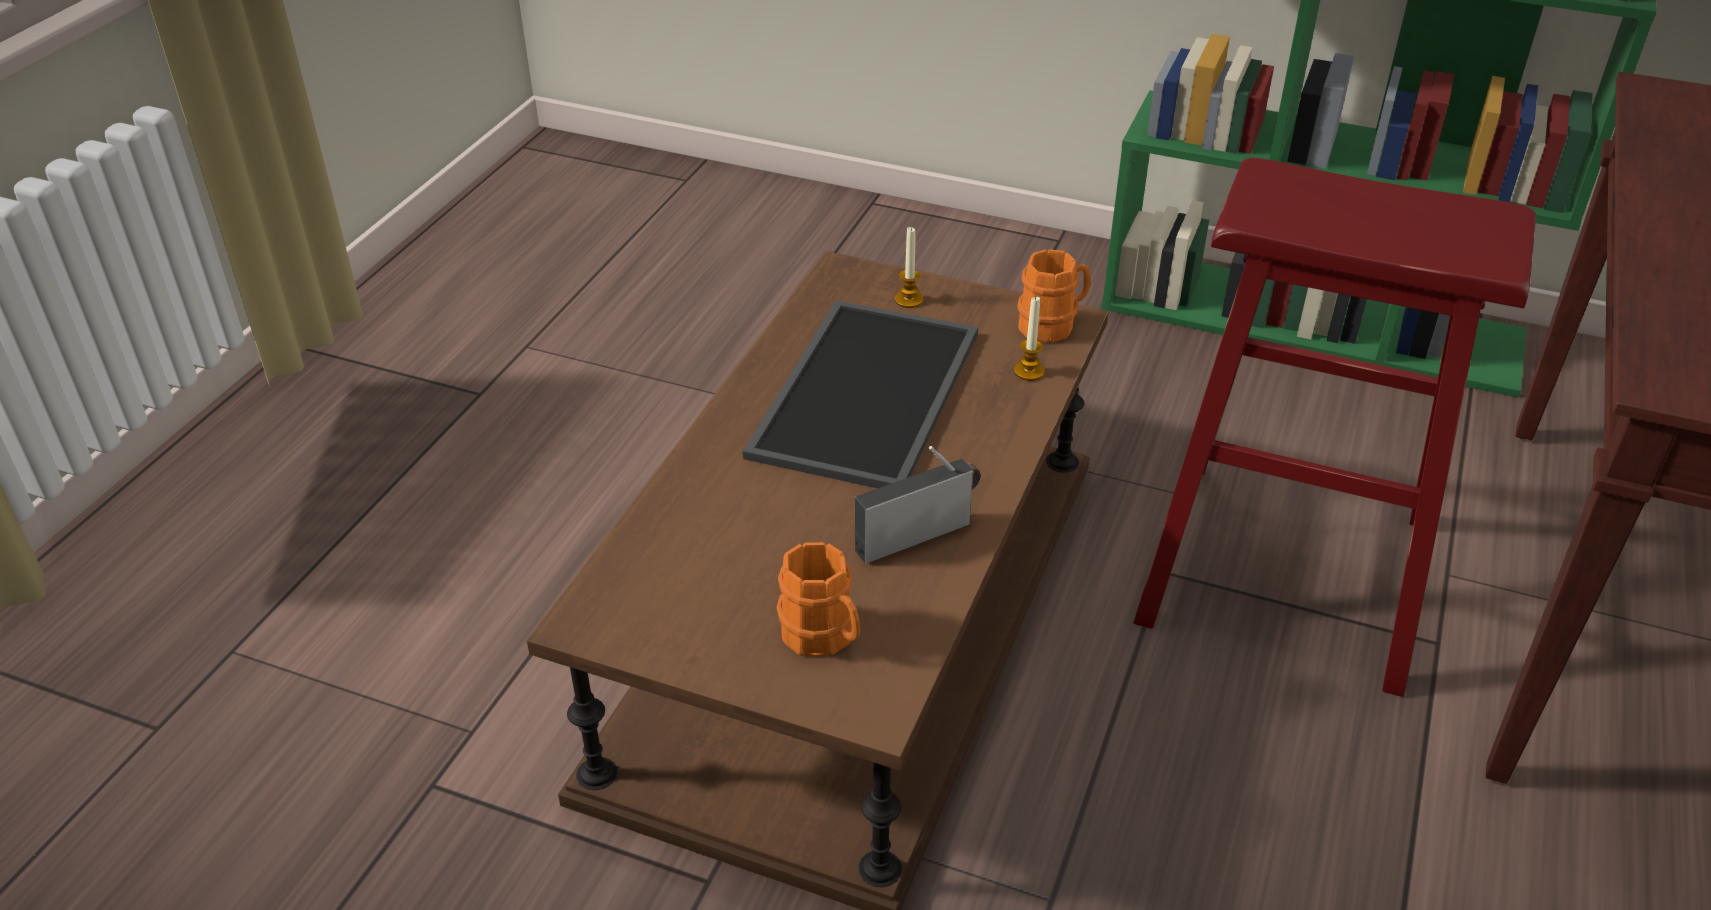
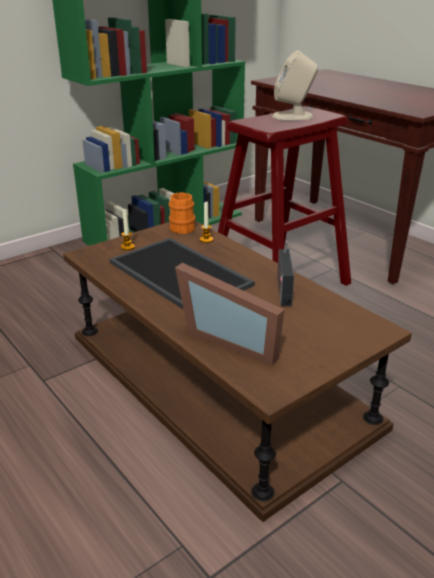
camera: 60 degrees left, 10 degrees down
orange mug [776,542,860,656] -> none
none -> picture frame [175,263,284,366]
none -> beige speaker [272,50,318,120]

